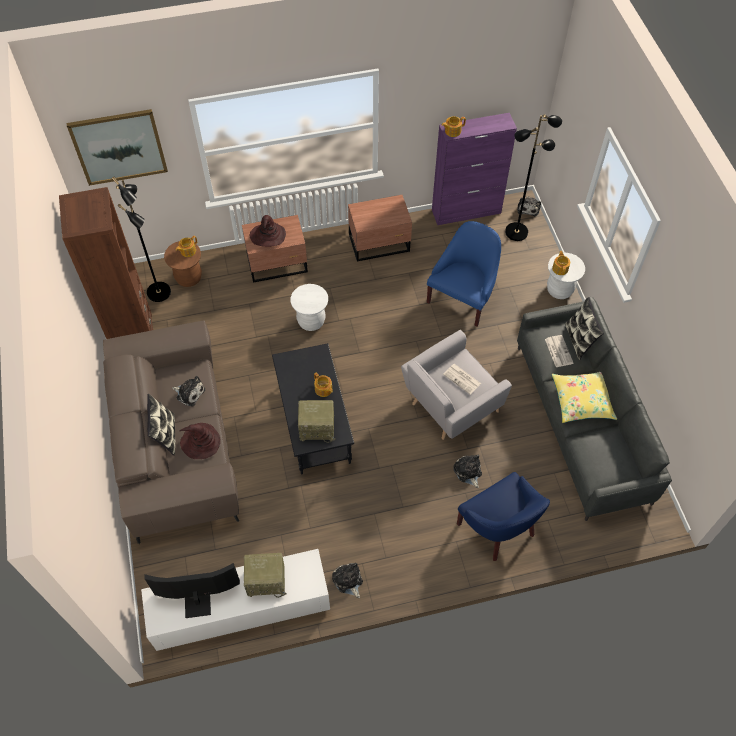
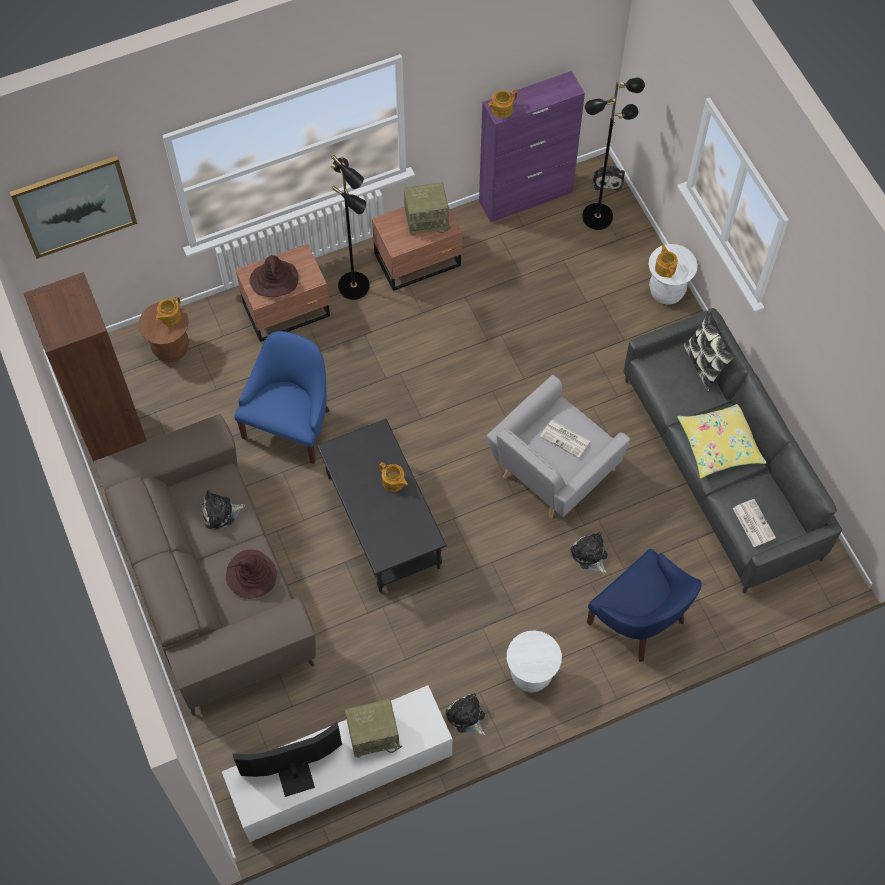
camera: 10 degrees left, 5 degrees up
black floor lamp [112,177,171,302] -> black floor lamp moved to [331,155,370,300]
pillow [147,394,175,455] -> none
plush toy [172,376,205,407] -> plush toy turned 150 degrees clockwise [202,490,245,530]
white stool [291,284,328,331] -> white stool moved to [507,630,562,692]
radio [298,400,336,443] -> radio moved to [404,182,451,236]
blue armchair [427,221,501,327] -> blue armchair moved to [235,331,330,464]
newspaper [545,335,574,367] -> newspaper moved to [733,499,776,547]

